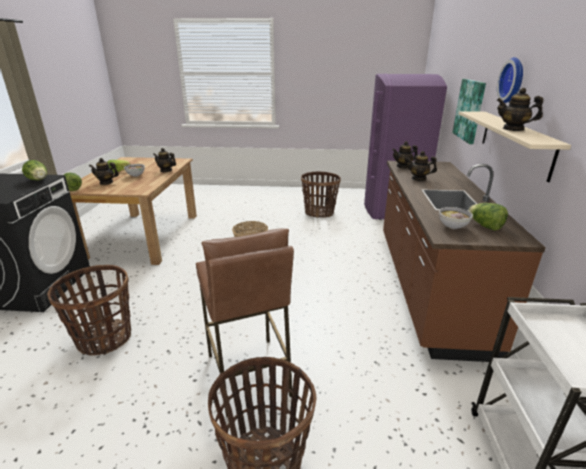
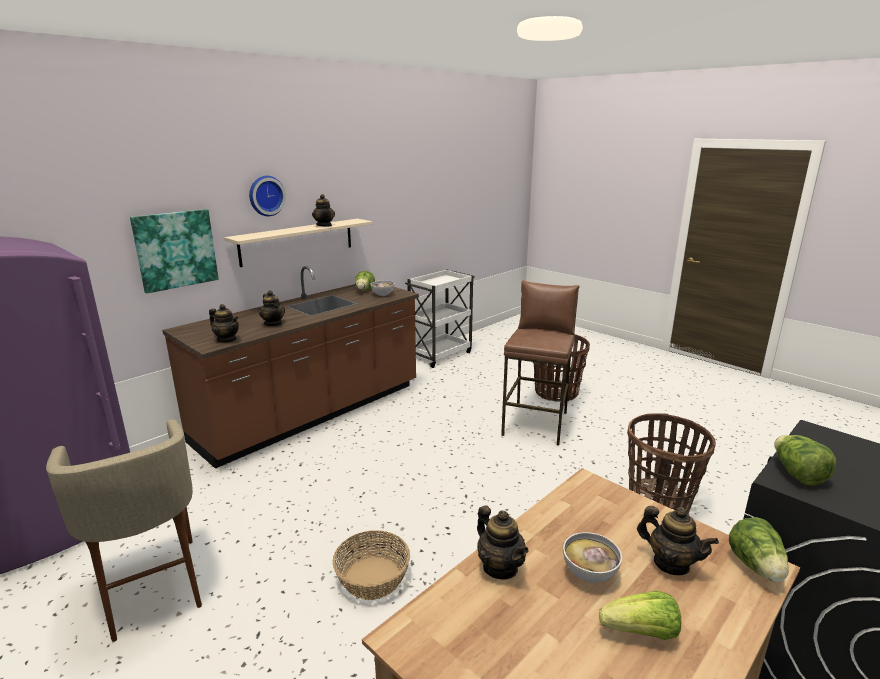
camera: 140 degrees left, 5 degrees down
basket [301,171,341,218] -> beige stool [46,419,202,642]

